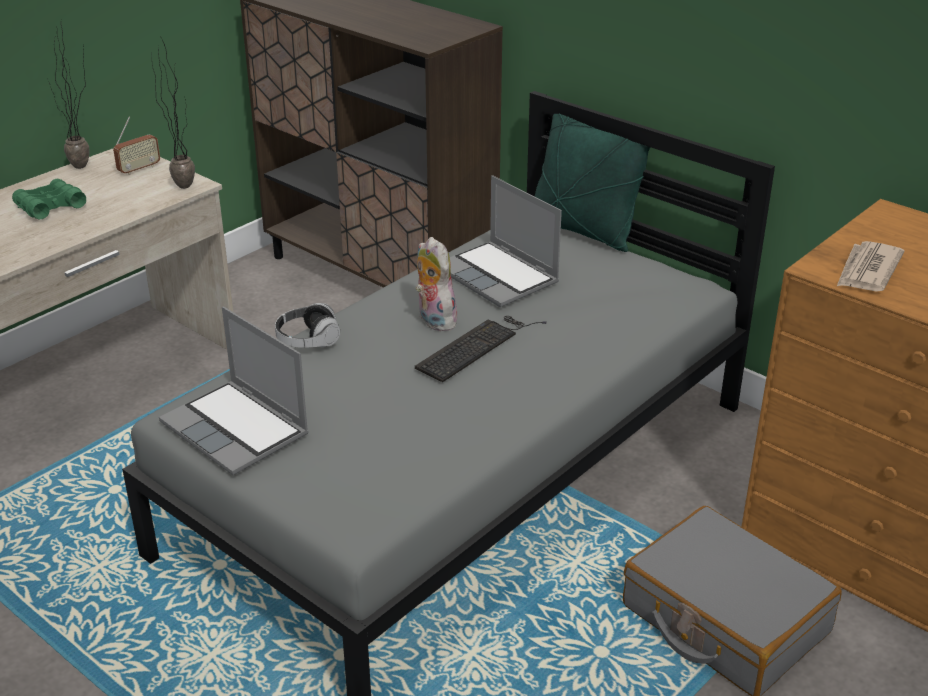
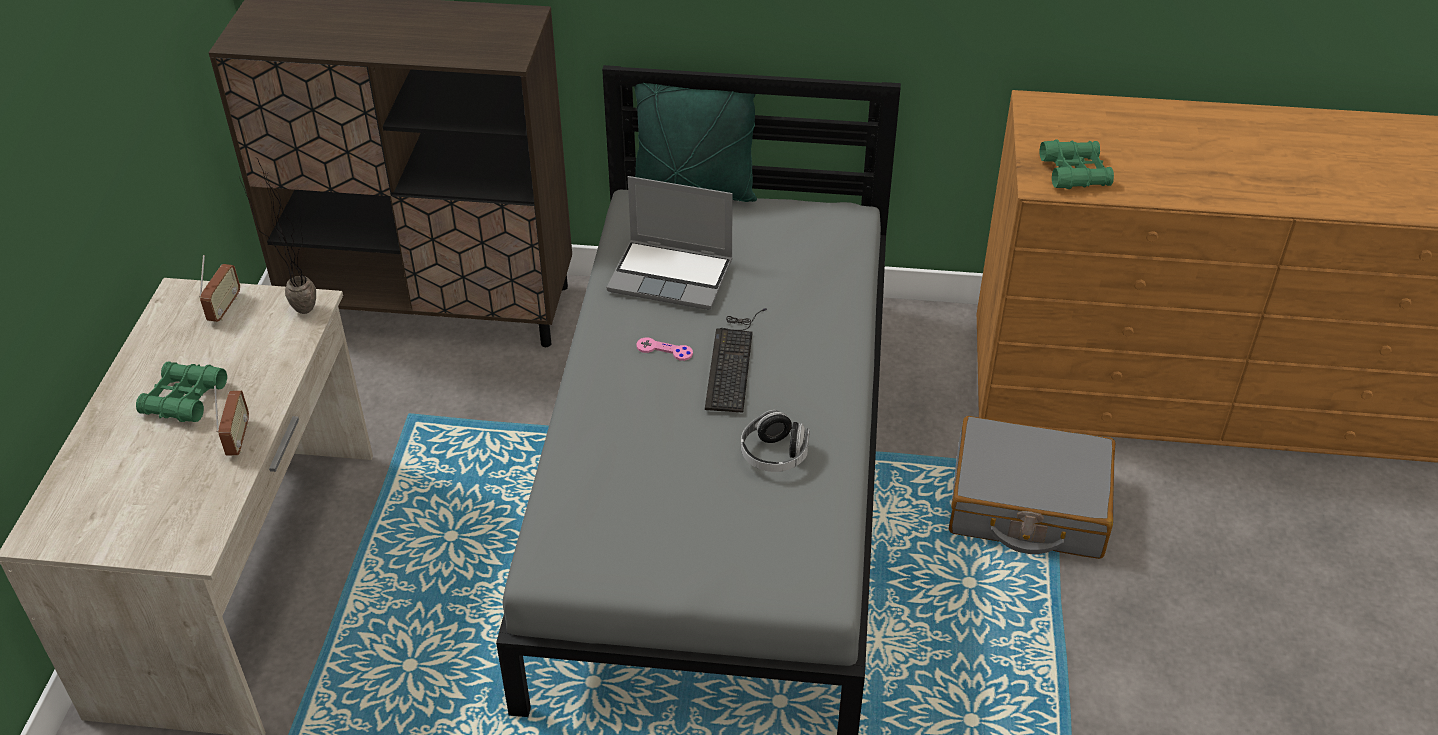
camera: 35 degrees left, 10 degrees up
potted plant [49,26,89,169] -> none
laptop [159,307,309,475] -> none
headphones [275,303,340,348] -> headphones moved to [741,410,810,472]
plush toy [415,237,458,331] -> pink game controller [636,337,693,361]
newspaper [837,241,904,292] -> green binoculars [1039,139,1114,189]
none -> radio [214,386,249,456]

